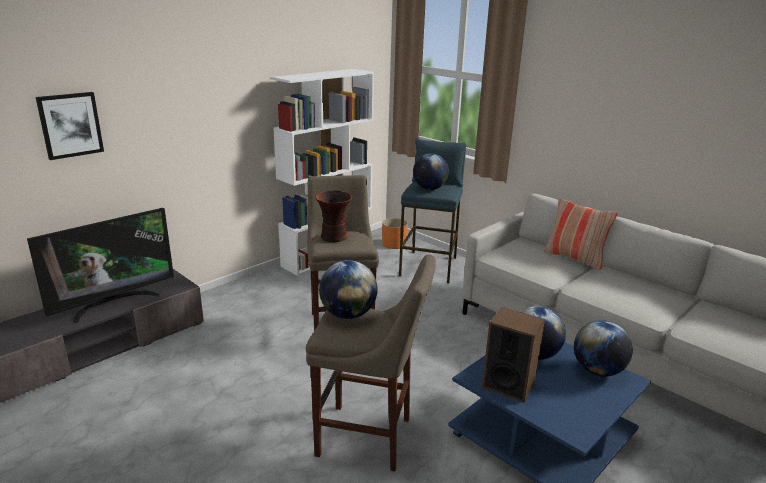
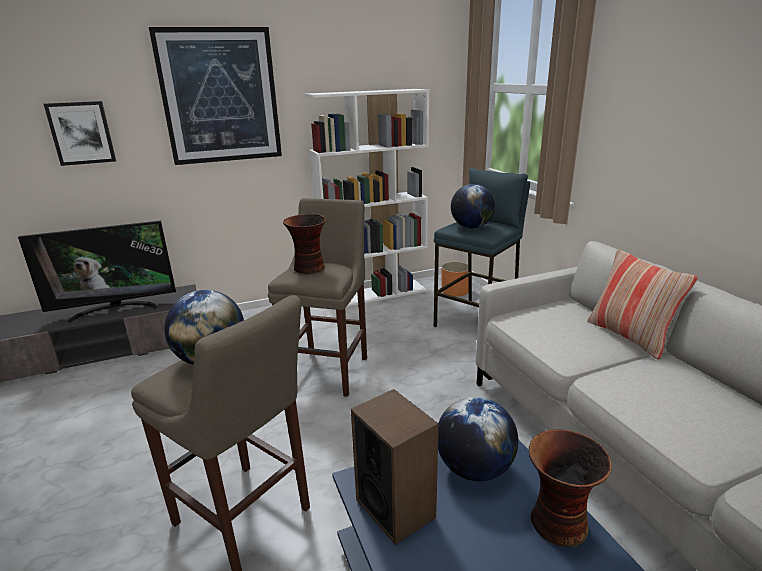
camera: 25 degrees right, 0 degrees up
globe [574,320,633,377] -> vase [529,429,612,547]
none -> picture [149,27,282,165]

